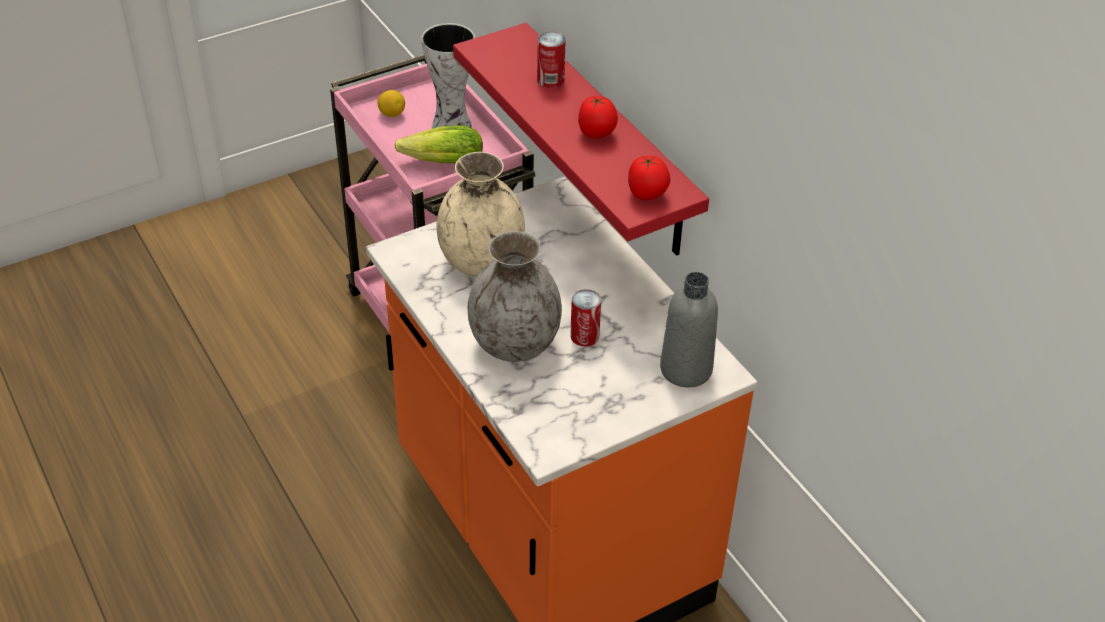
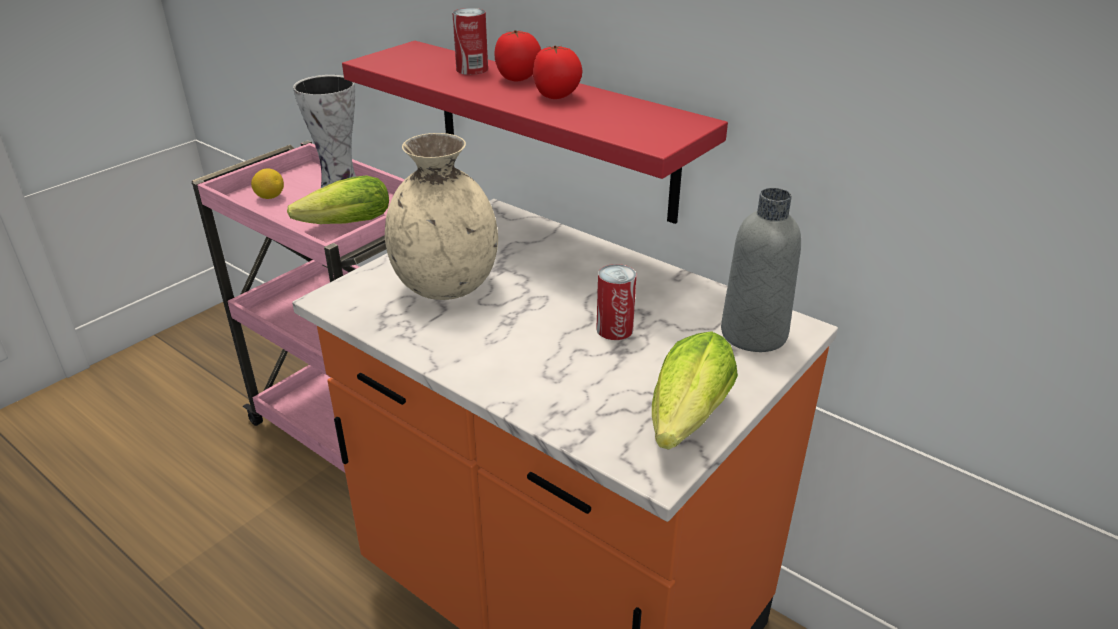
camera: 20 degrees left, 10 degrees down
grey vase [468,231,562,362] -> none
tomato [628,156,670,200] -> tomato moved to [494,30,541,82]
none -> lettuce [652,331,738,450]

